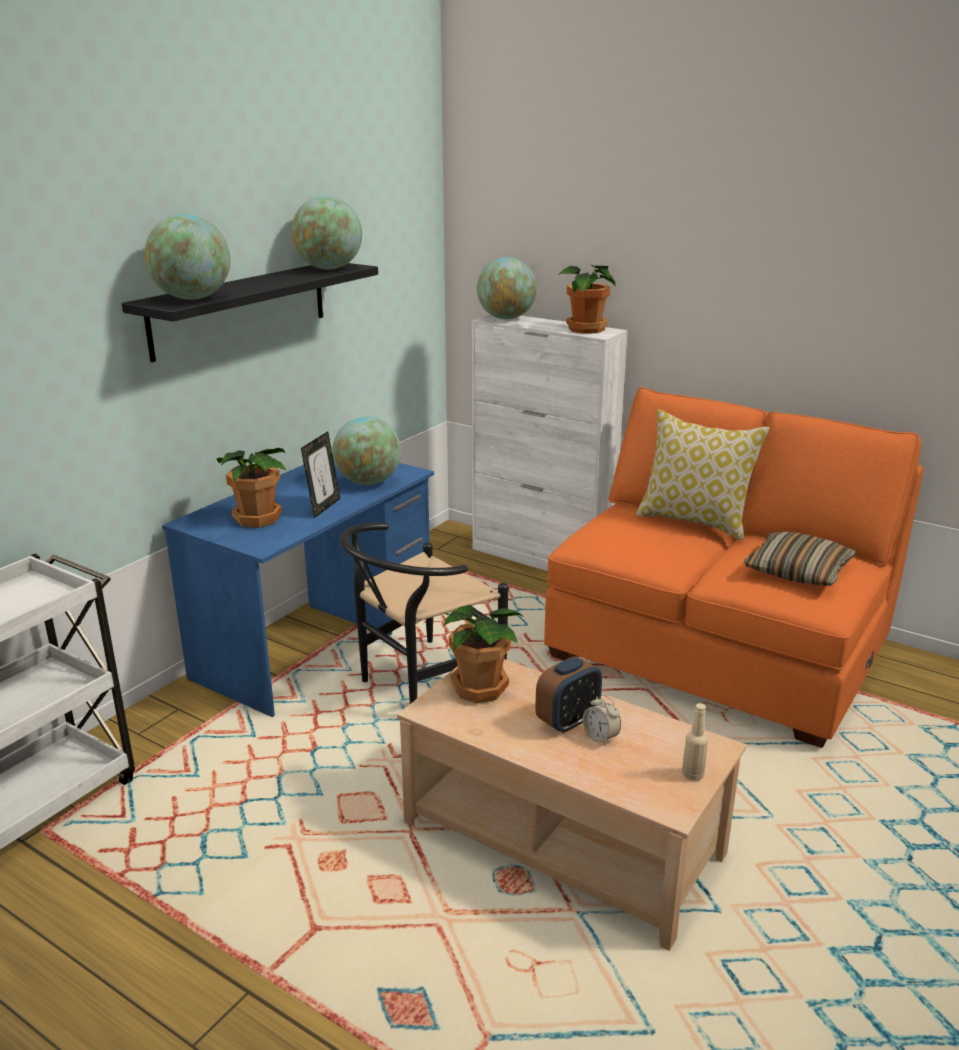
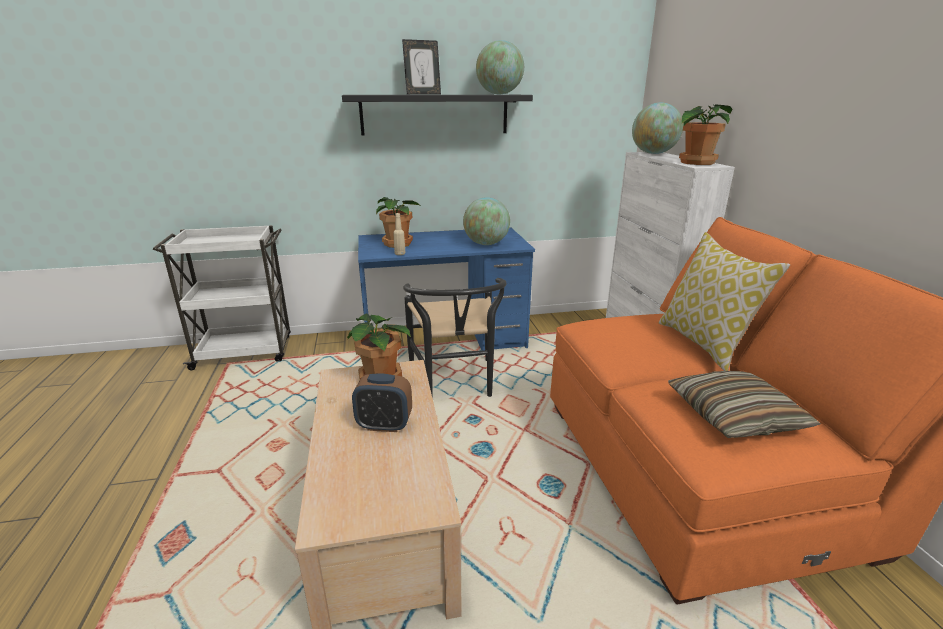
camera: 45 degrees right, 0 degrees up
globe [144,214,230,300] -> none
picture frame [301,431,340,518] -> picture frame moved to [402,39,441,95]
black chair [340,523,508,704] -> black chair turned 105 degrees counterclockwise [404,278,507,397]
alarm clock [583,695,621,746] -> none
beige bottle [682,703,708,781] -> beige bottle moved to [393,213,405,255]

